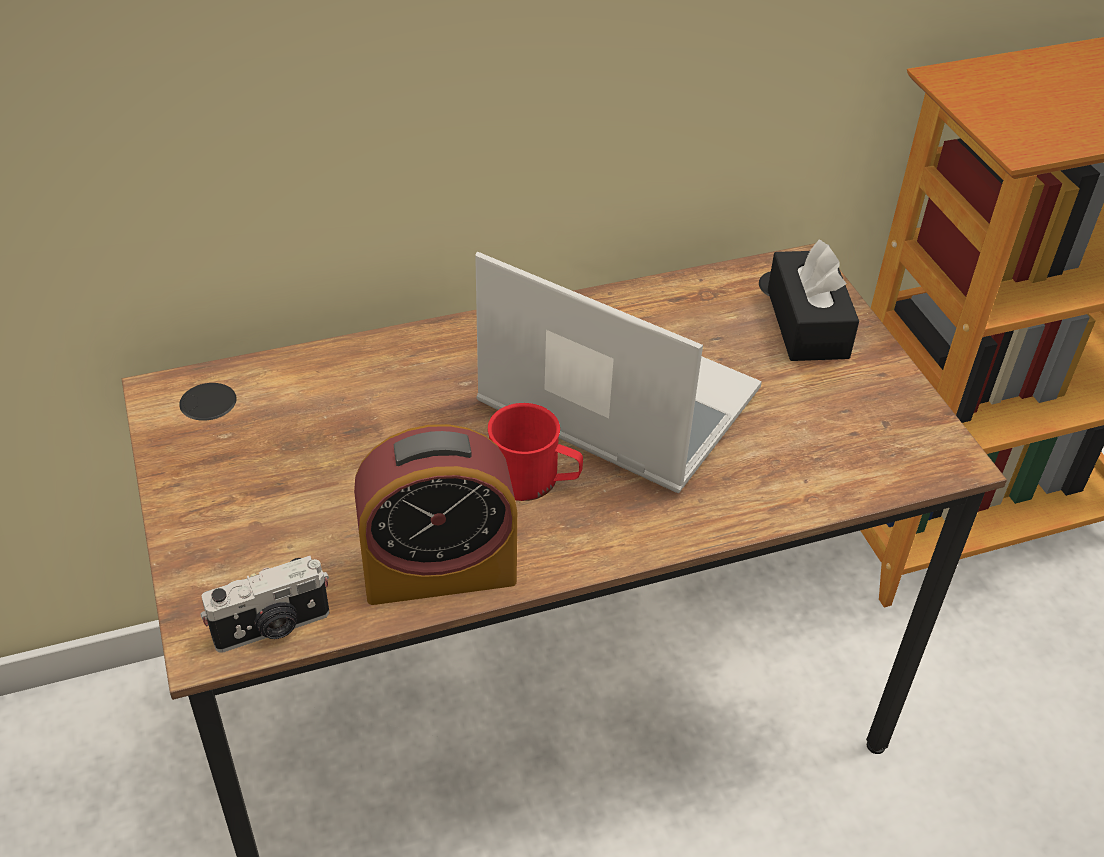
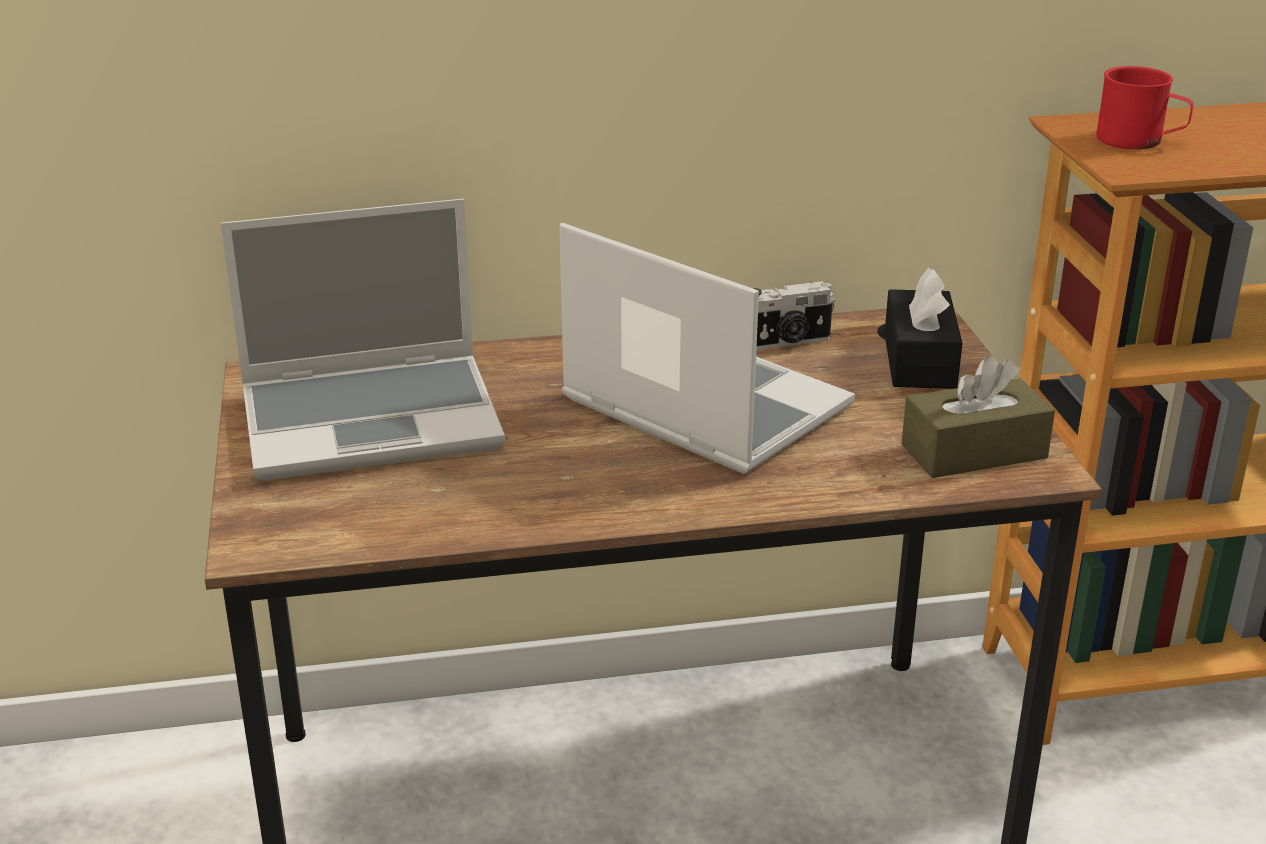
camera: 10 degrees right, 15 degrees down
camera [200,556,329,653] -> camera moved to [754,281,835,350]
alarm clock [354,424,517,605] -> none
red mug [488,403,583,501] -> red mug moved to [1096,66,1193,149]
none -> laptop [221,199,505,481]
none -> brown tissue box [902,355,1055,478]

